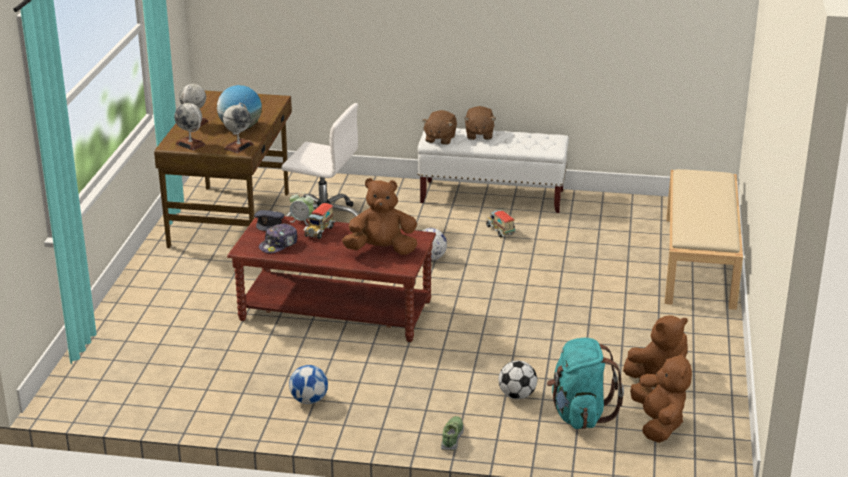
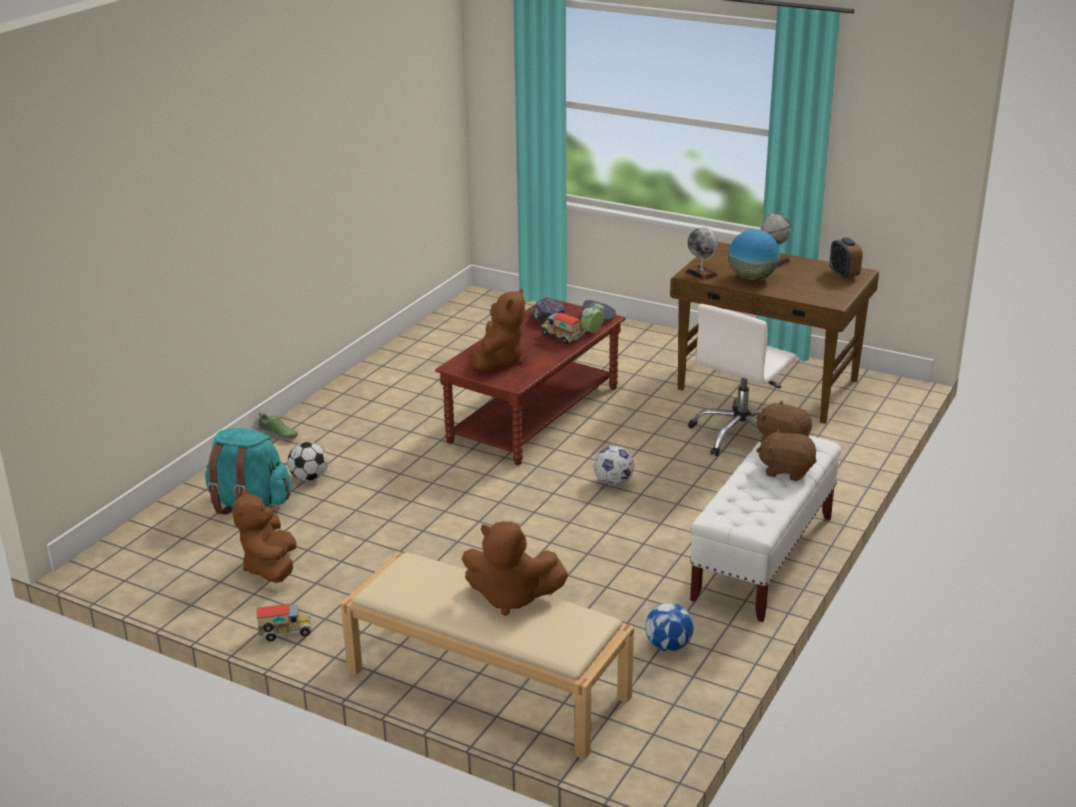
camera: 110 degrees right, 0 degrees up
globe [174,103,206,151] -> none
football [289,365,328,404] -> football moved to [645,603,694,652]
toy truck [486,210,516,238] -> toy truck moved to [257,604,312,641]
brown plush toy [630,351,692,443] -> brown plush toy moved to [461,521,569,616]
none -> alarm clock [830,237,862,279]

